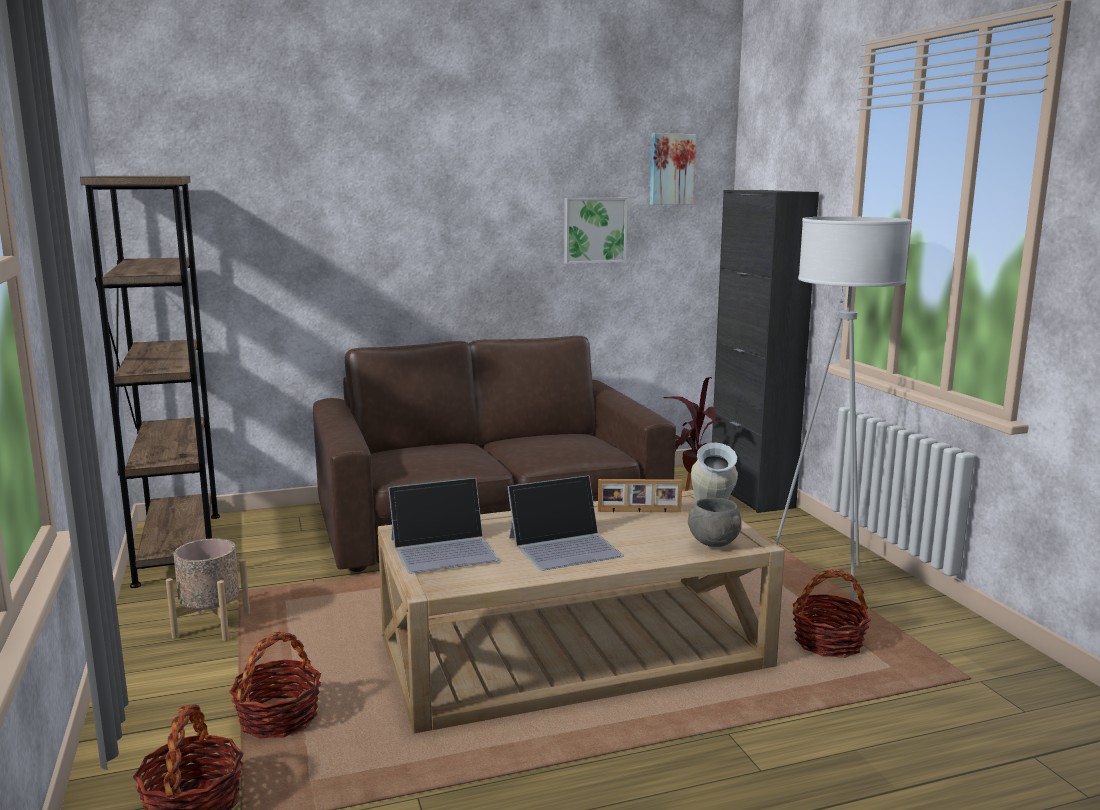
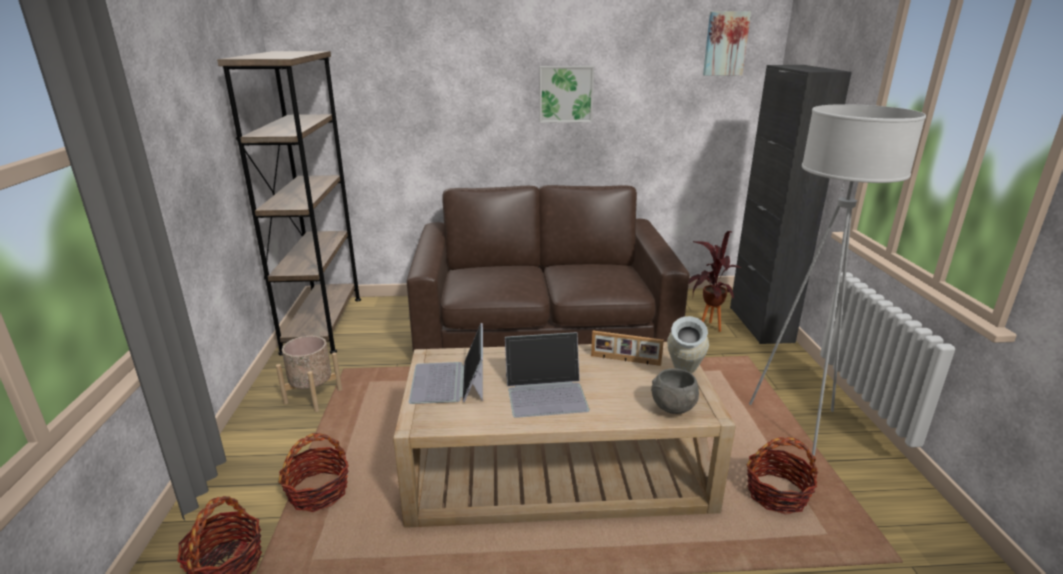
camera: 15 degrees right, 10 degrees up
laptop [388,478,499,573] -> laptop turned 90 degrees clockwise [409,323,483,404]
picture [564,198,627,264] -> picture moved to [539,66,594,123]

